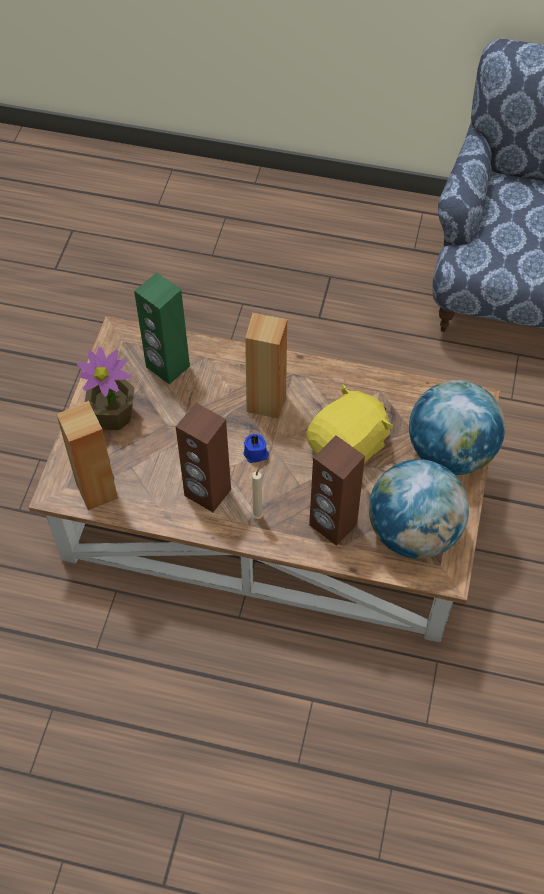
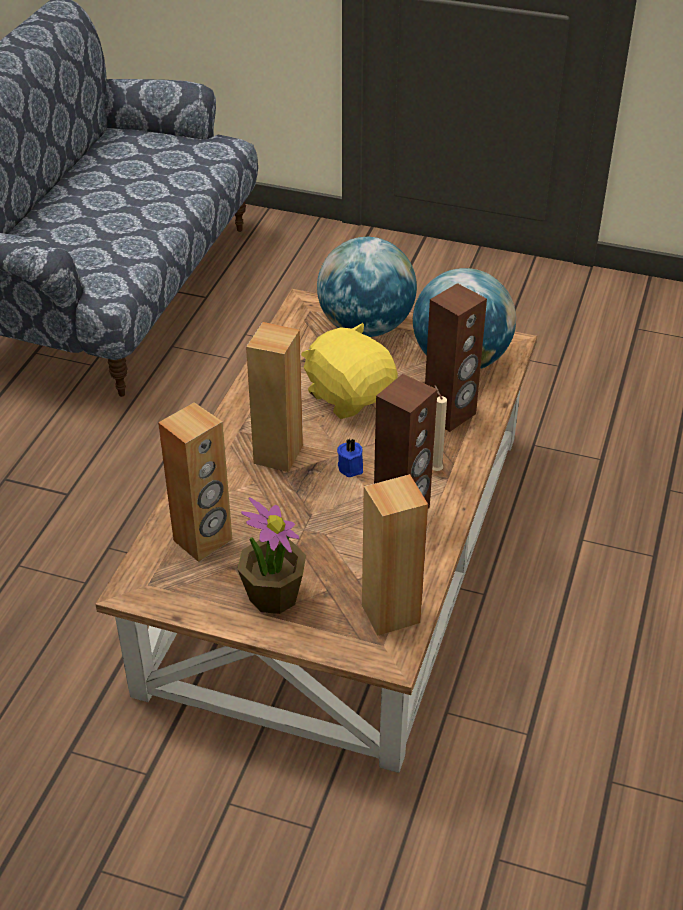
camera: 85 degrees left, 15 degrees down
green speaker [134,273,190,384] -> brown speaker [158,402,232,562]

